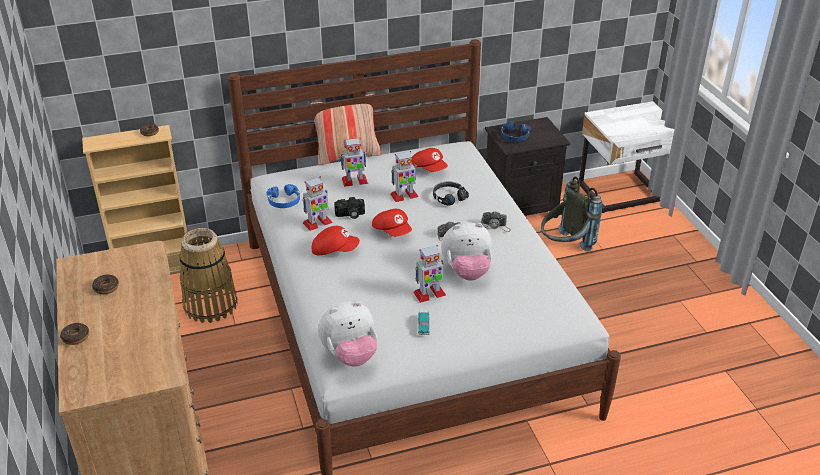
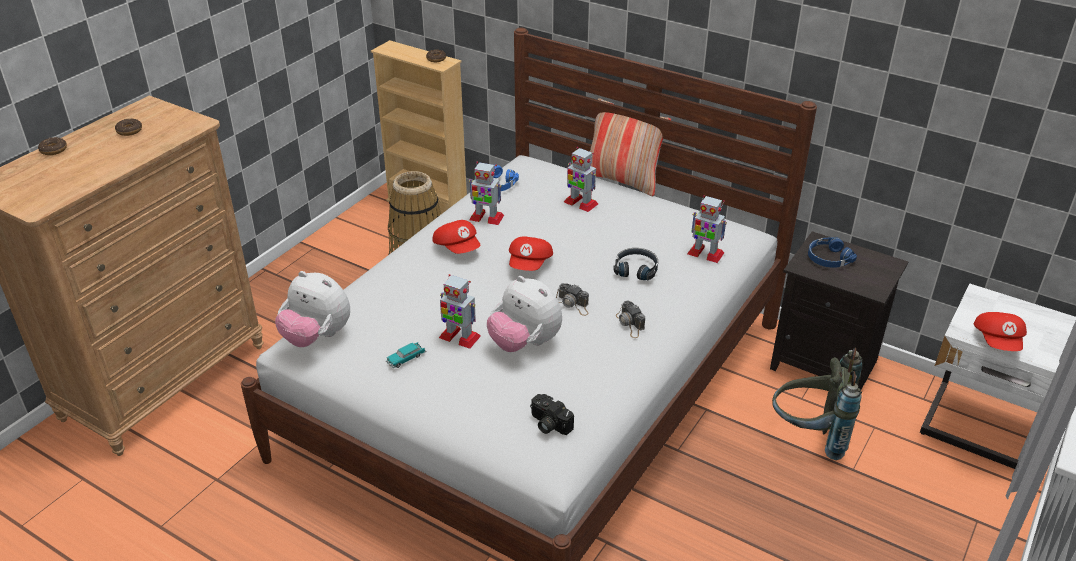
camera: 50 degrees right, 0 degrees up
camera [334,197,365,219] -> camera moved to [530,394,574,435]
toy robot [390,151,419,202] -> toy robot moved to [687,195,727,263]
red cap [412,148,448,172] -> red cap moved to [974,312,1027,351]

